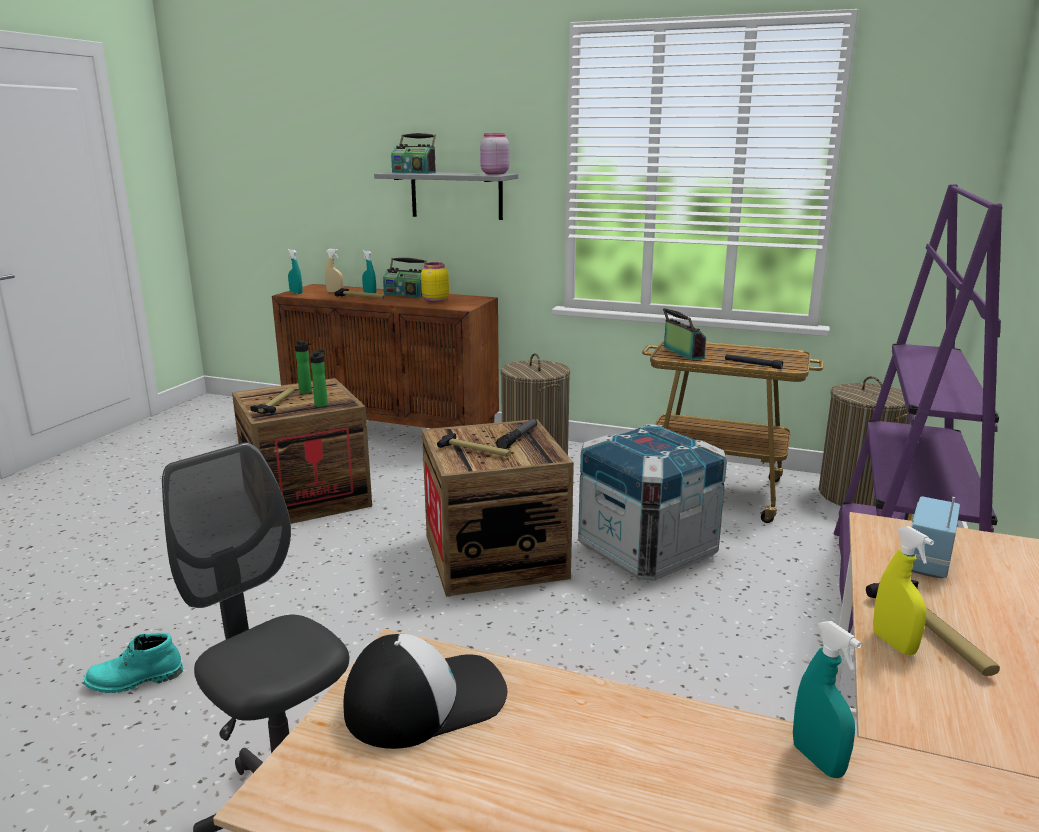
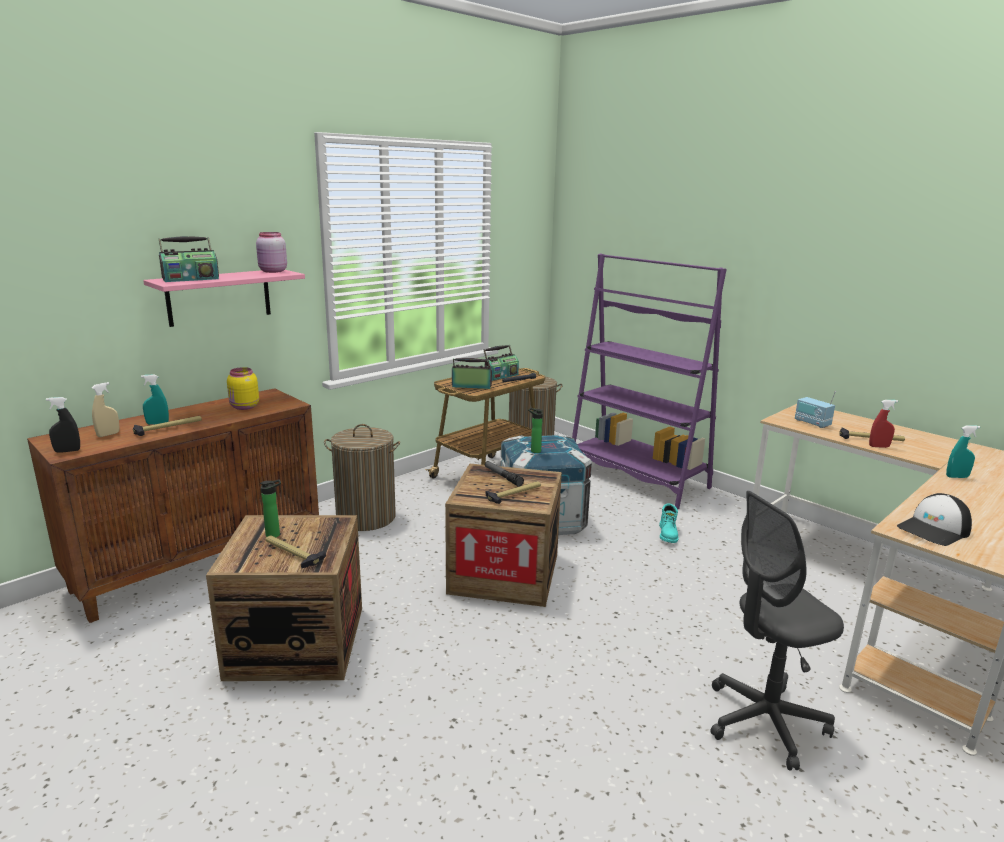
camera: 65 degrees left, 0 degrees up
turquoise boot [84,633,183,693] -> turquoise boot moved to [659,503,679,543]
turquoise spray bottle [288,249,303,294] -> black spray bottle [46,397,80,453]
bottle [310,350,328,407] -> bottle moved to [528,408,543,453]
cap [344,634,507,749] -> cap turned 120 degrees counterclockwise [897,493,972,546]
grey shelf [374,172,518,220] -> pink shelf [143,270,305,327]
radio [383,258,427,298] -> radio moved to [484,345,519,381]
yellow spray bottle [873,526,934,655] -> red spray bottle [869,400,898,448]

